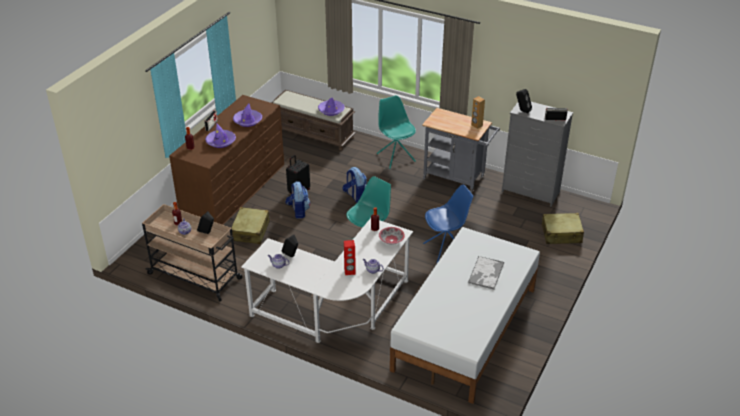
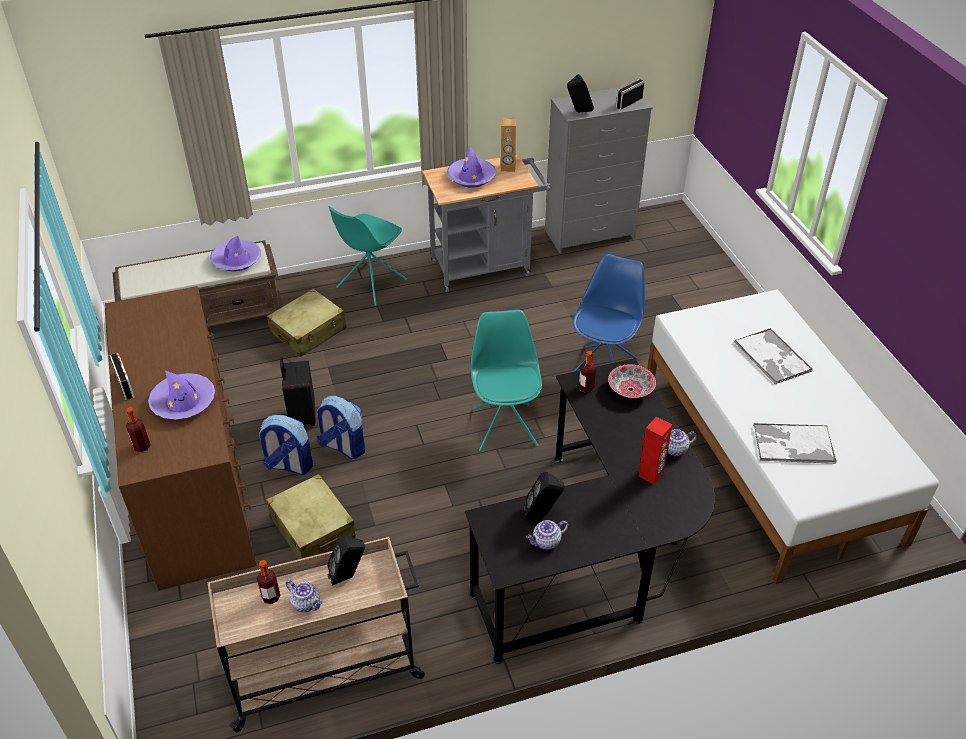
camera: 45 degrees left, 5 degrees up
purple hat [233,104,262,127] -> purple hat moved to [447,146,496,188]
white desk [241,218,413,343] -> black desk [465,358,715,664]
backpack [343,167,367,203] -> backpack moved to [258,415,313,475]
turquoise chair [377,95,416,169] -> turquoise chair turned 75 degrees counterclockwise [328,206,407,306]
beige suitcase [542,213,584,244] -> beige suitcase moved to [267,289,346,357]
none -> tray [753,423,837,464]

